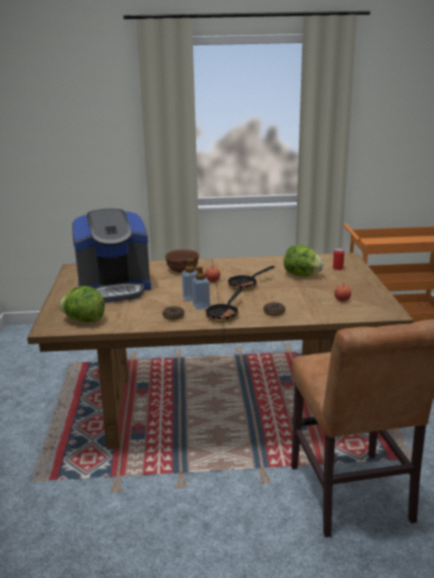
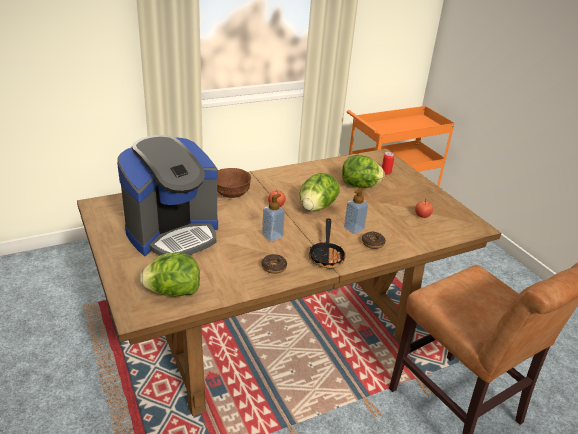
camera: 25 degrees left, 10 degrees up
soap dispenser [192,266,210,310] -> soap dispenser moved to [344,189,368,234]
frying pan [228,266,275,291] -> lettuce [300,173,340,211]

